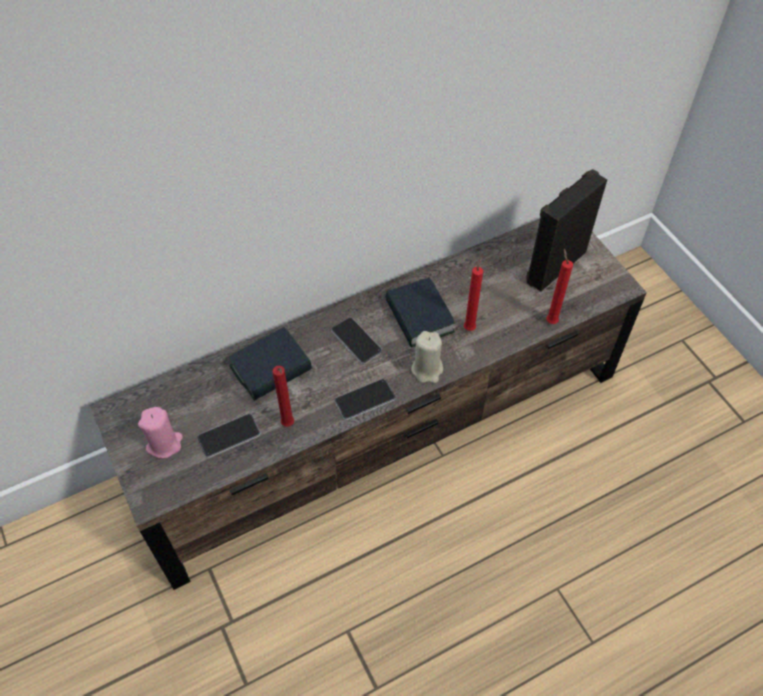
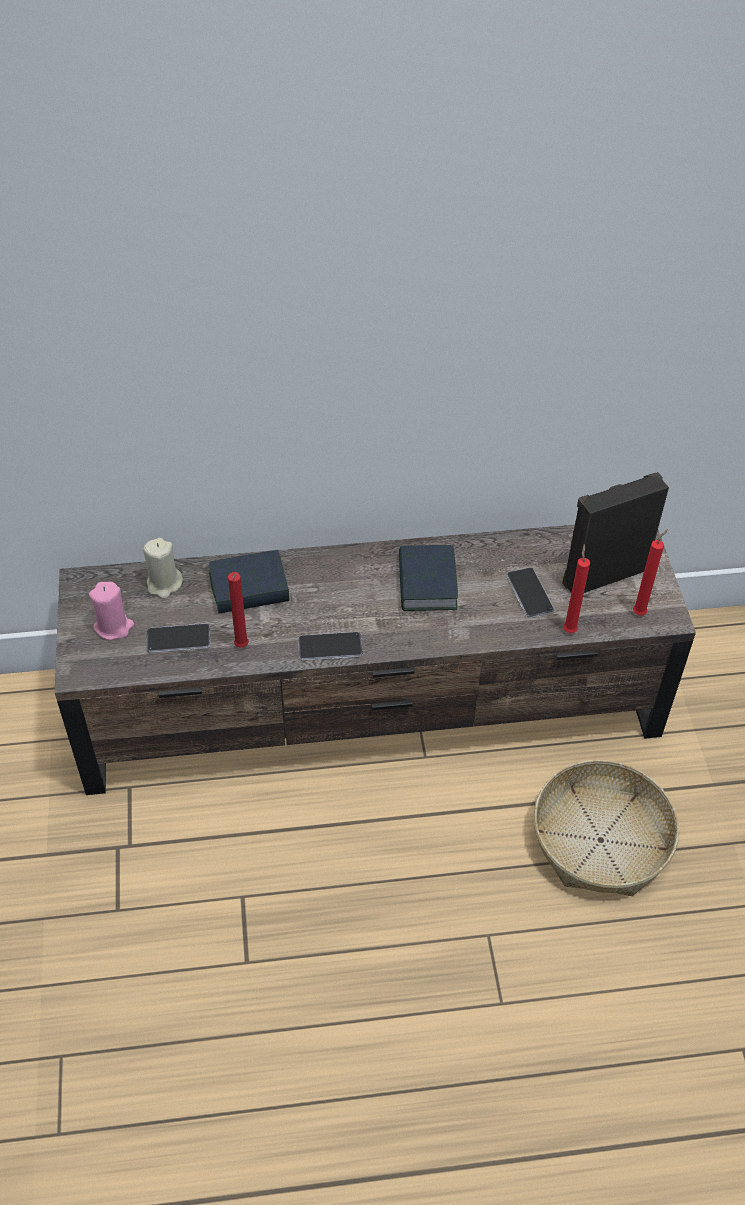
camera: 20 degrees right, 5 degrees down
phone [331,317,382,364] -> phone moved to [506,567,554,618]
beige candle [411,331,443,383] -> beige candle moved to [143,538,183,599]
red candle [464,255,483,331] -> red candle moved to [633,529,668,615]
none -> basket [534,760,679,896]

